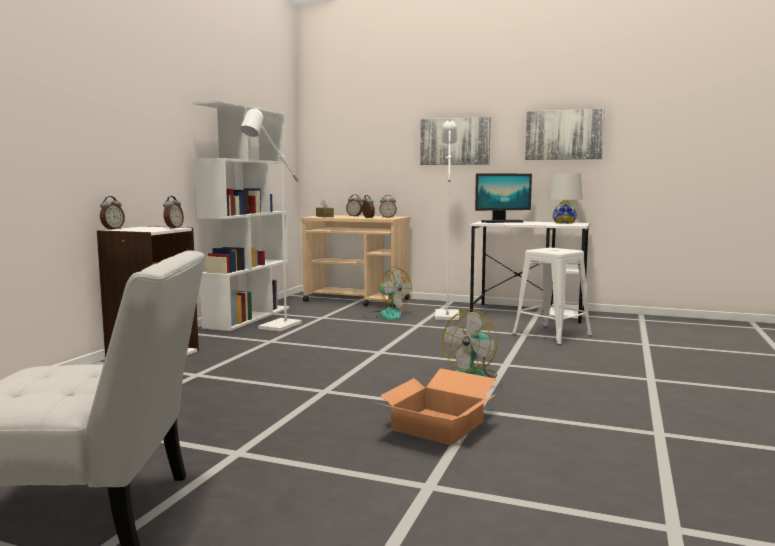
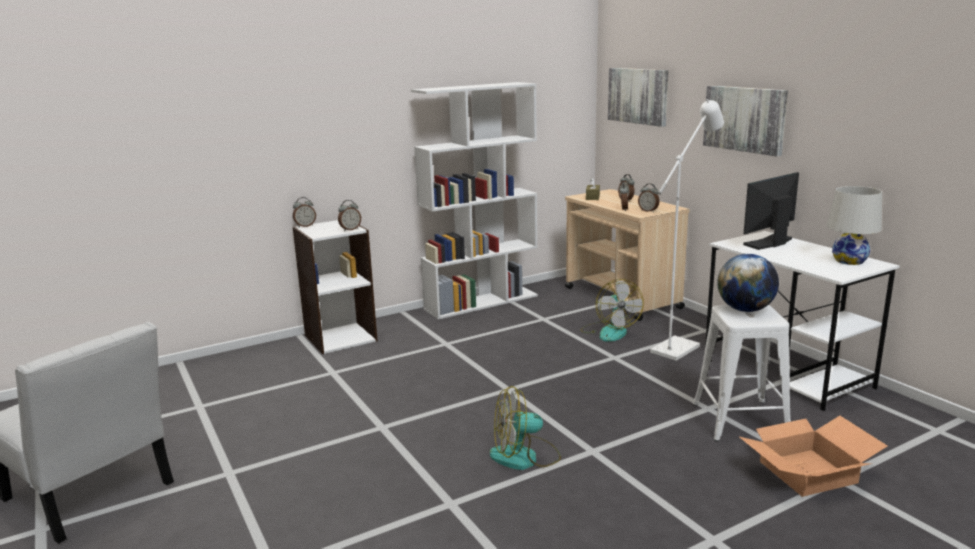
camera: 40 degrees right, 10 degrees up
white floor lamp [240,108,302,331] -> none
cardboard box [373,368,496,446] -> cardboard box moved to [738,416,887,497]
monitor [475,173,532,223] -> monitor turned 120 degrees clockwise [743,172,799,250]
picture [525,109,605,160] -> picture moved to [608,68,669,127]
none -> globe [717,254,779,312]

